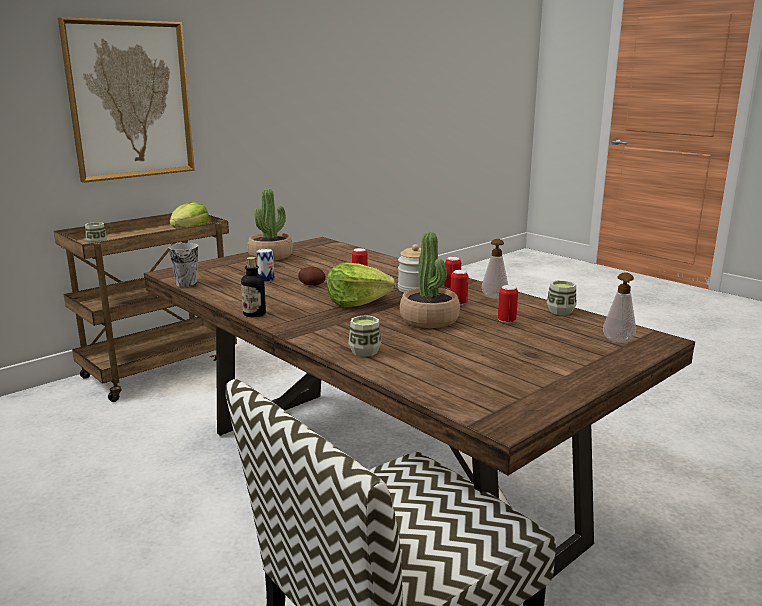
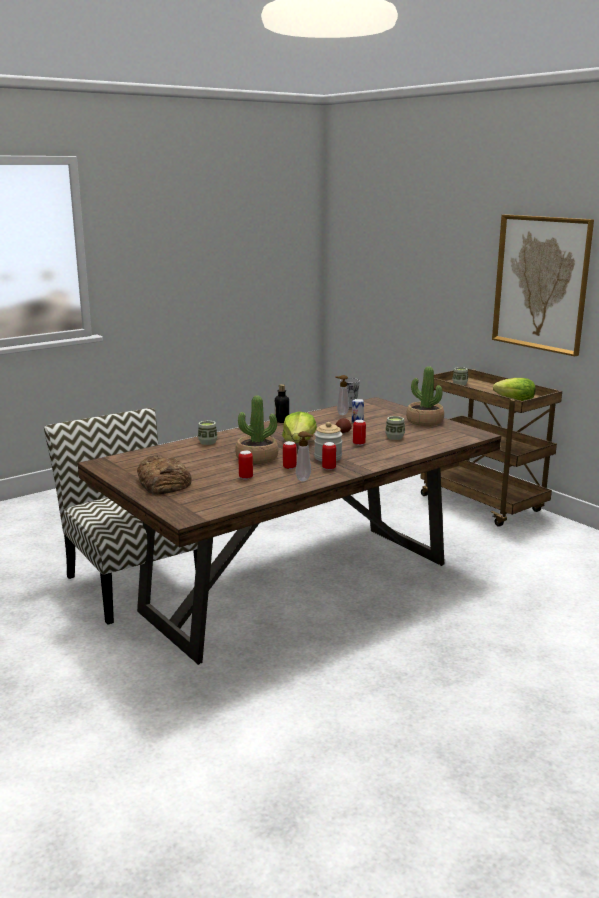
camera: 95 degrees right, 0 degrees up
cup [547,280,576,315] -> cup moved to [385,416,405,440]
soap dispenser [603,272,636,343] -> soap dispenser moved to [335,375,349,415]
none -> bread [137,455,192,495]

